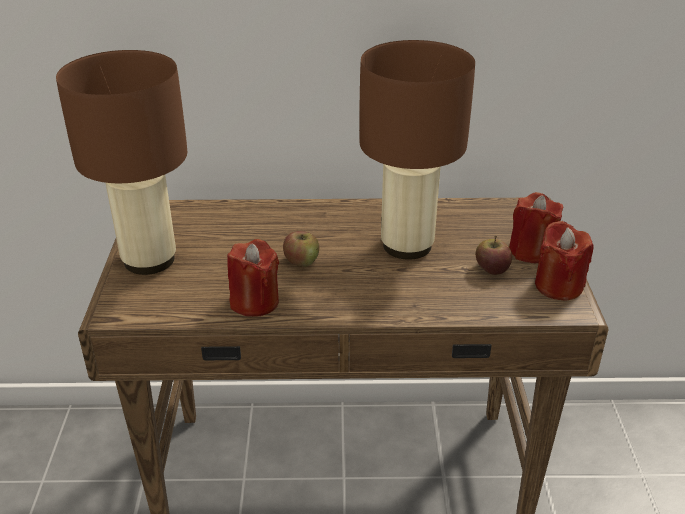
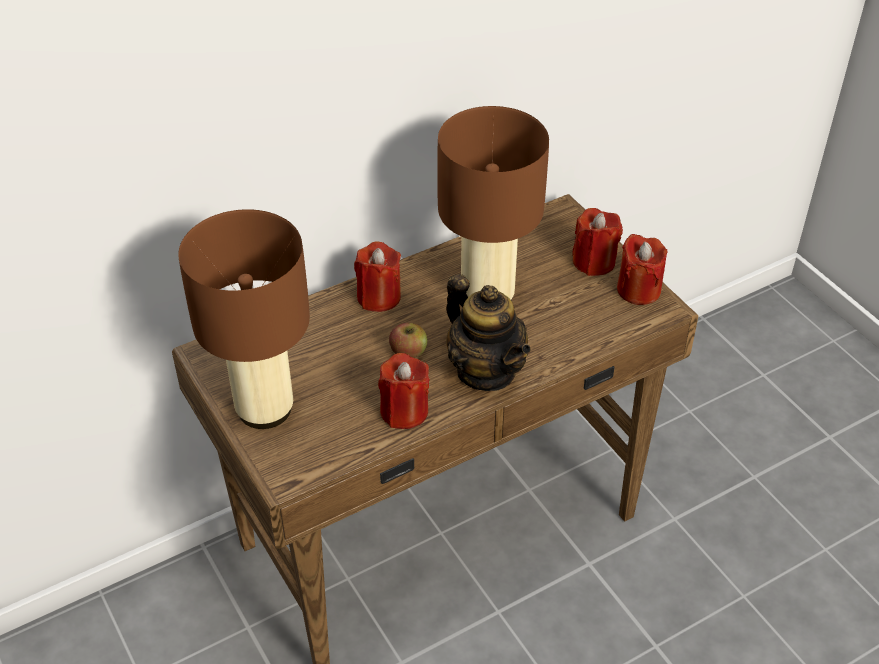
camera: 30 degrees left, 10 degrees up
apple [476,236,512,275] -> none
none -> red candle [354,241,401,312]
none -> teapot [446,274,531,391]

